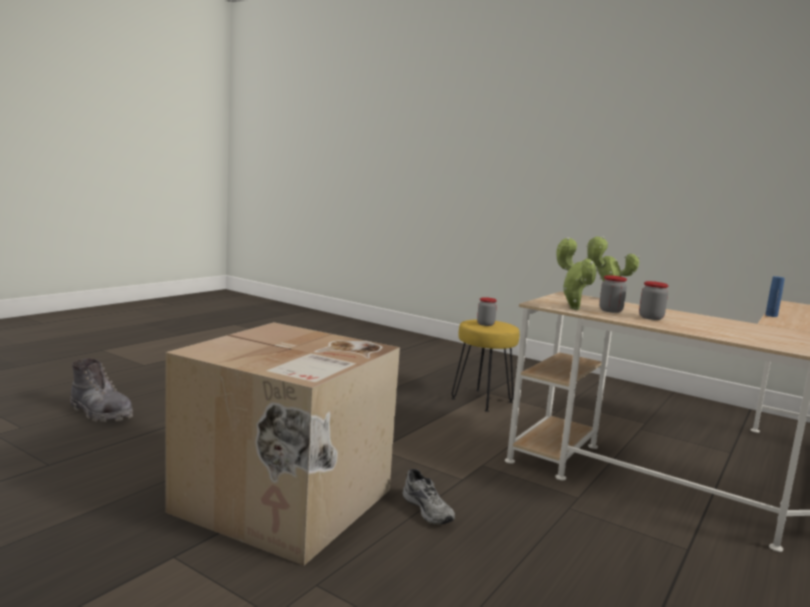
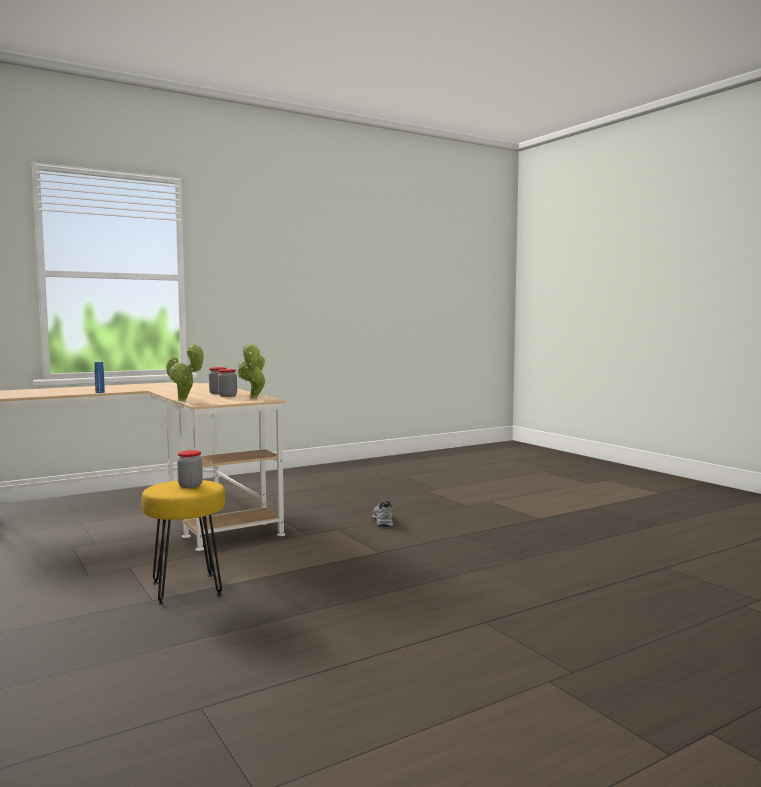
camera: 155 degrees left, 5 degrees down
grey boot [70,359,133,422] -> none
cardboard box [165,322,400,566] -> none

